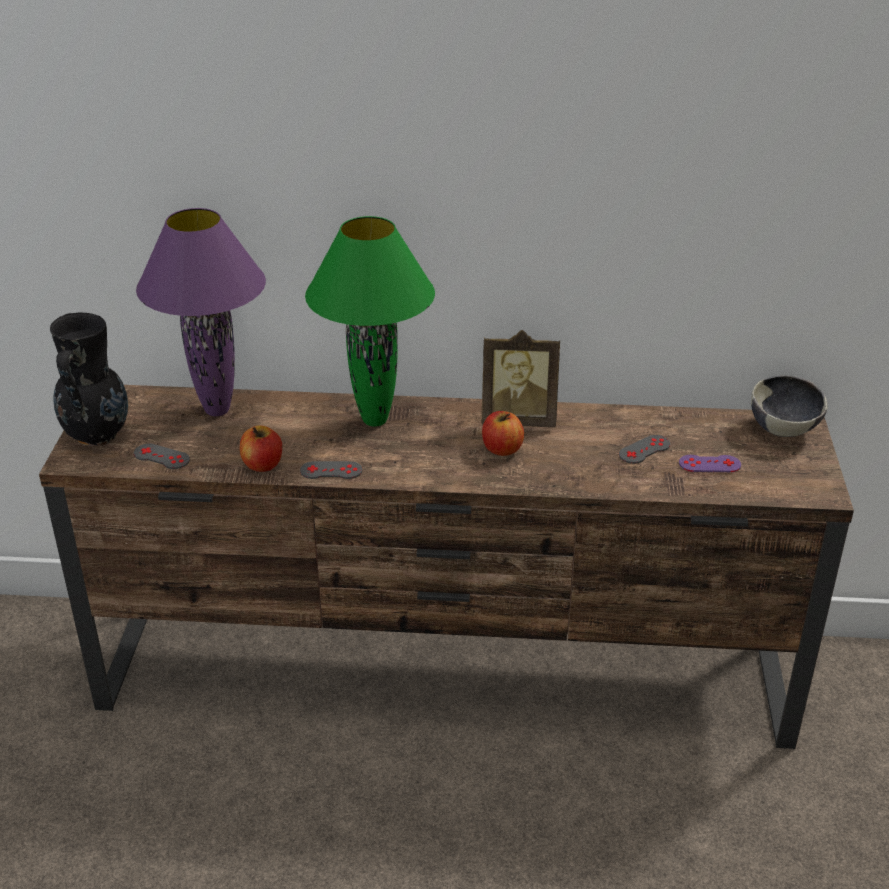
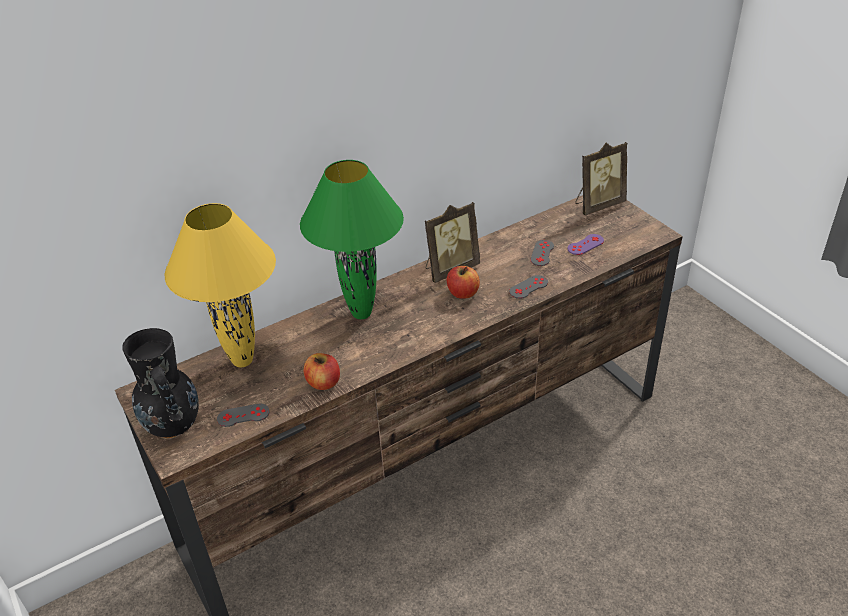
camera: 35 degrees left, 5 degrees up
purple table lamp [136,208,266,416] -> yellow table lamp [165,203,276,367]
grey game controller [300,461,362,479] -> grey game controller moved to [509,275,548,299]
bowl [751,375,828,437] -> picture frame [575,142,627,215]

